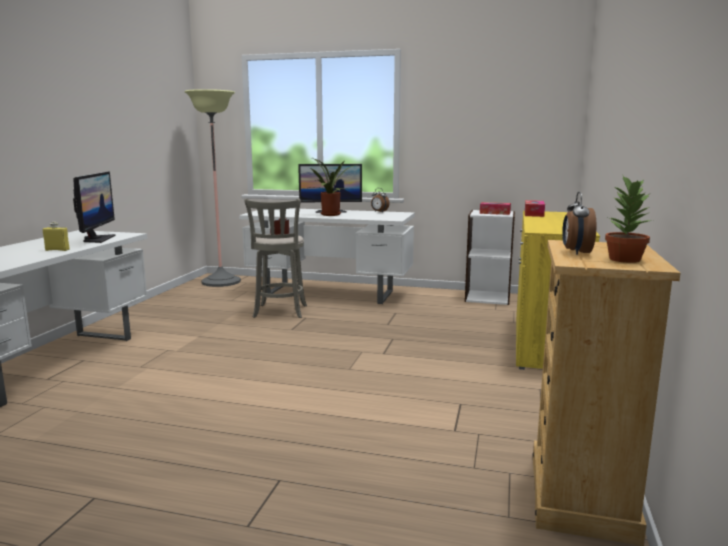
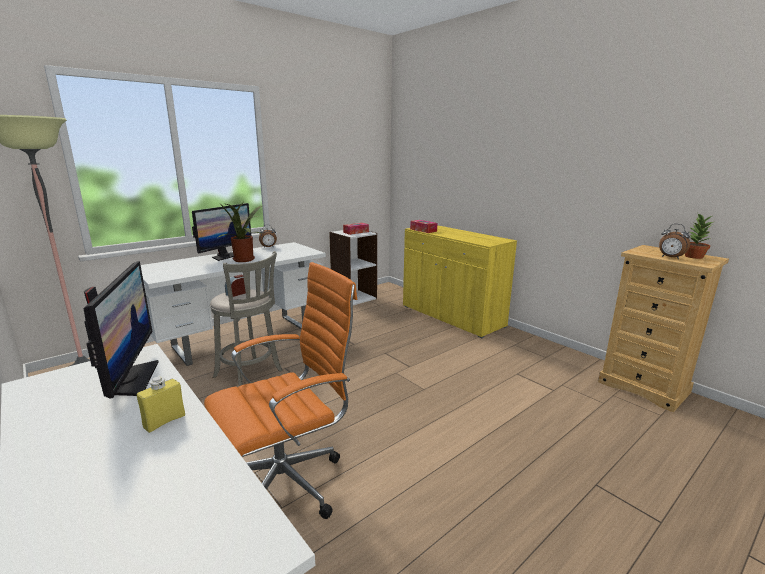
camera: 55 degrees left, 5 degrees up
monitor [73,172,115,243] -> monitor turned 45 degrees clockwise [84,261,158,399]
none -> orange office chair [204,262,357,519]

